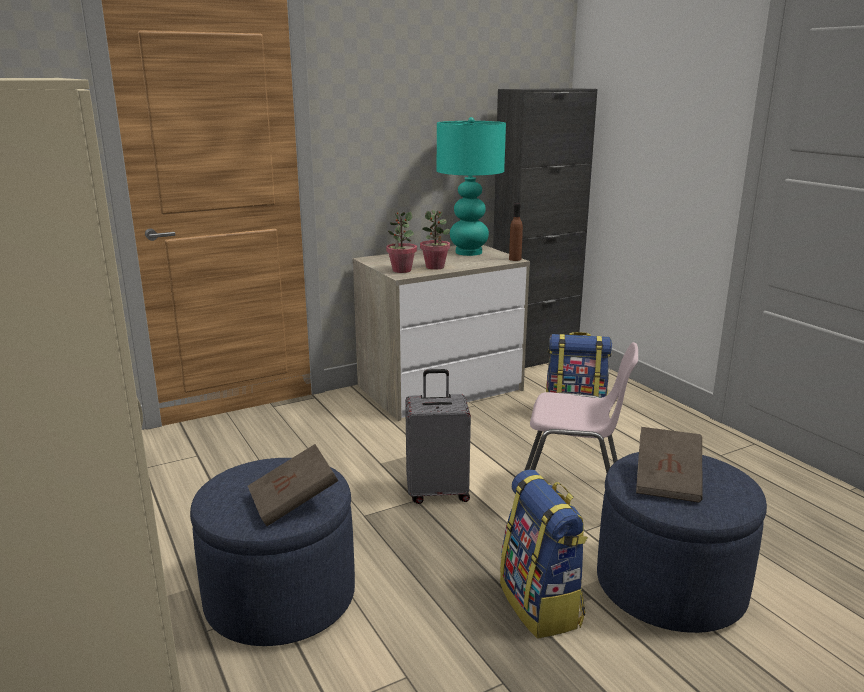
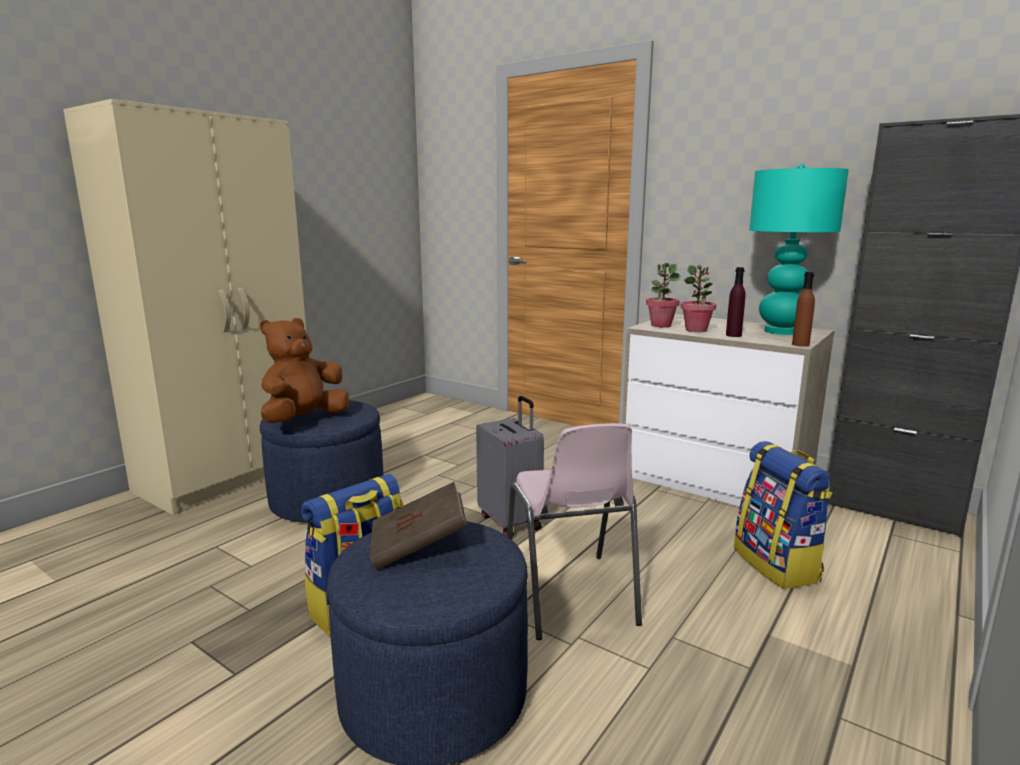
camera: 65 degrees right, 5 degrees down
brown book [248,444,338,526] -> brown plush toy [260,318,349,423]
none -> purple bottle [726,267,746,337]

